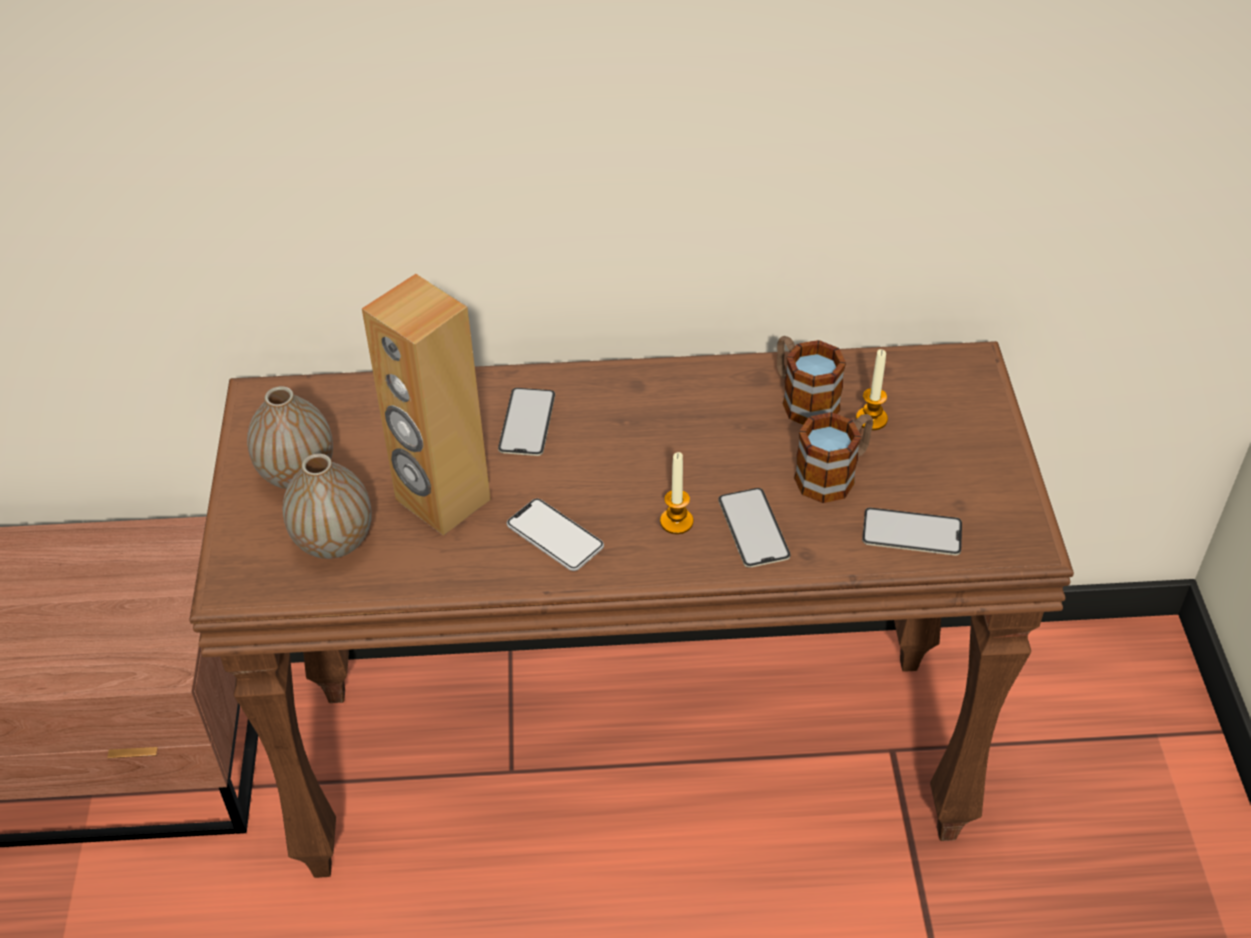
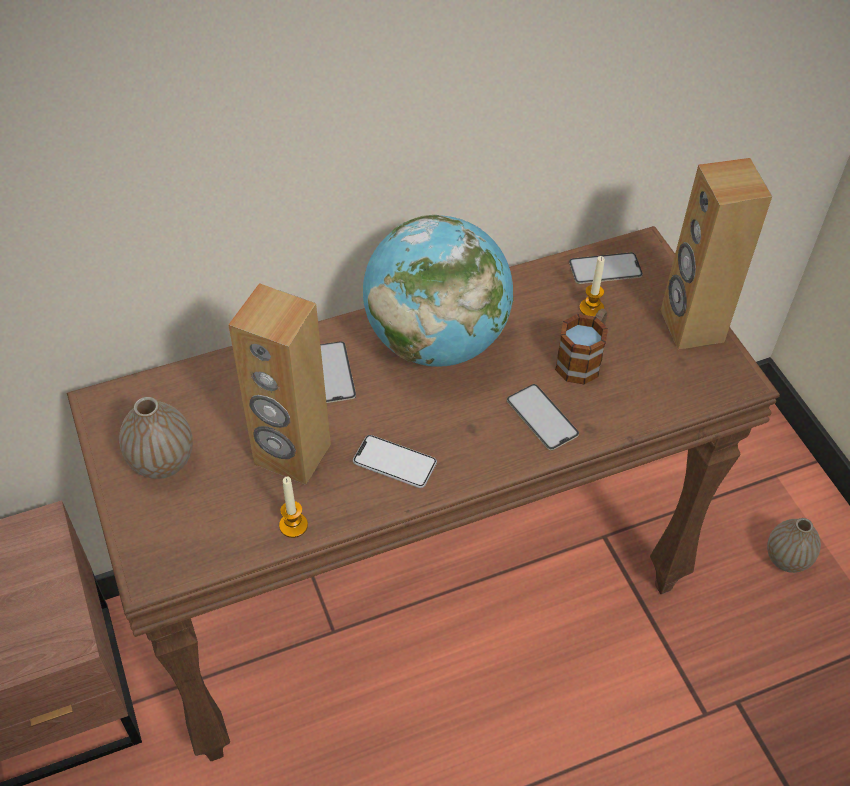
camera: 20 degrees left, 5 degrees up
vase [283,454,372,559] -> vase moved to [767,518,821,573]
candle [660,452,693,534] -> candle moved to [279,477,308,538]
mug [777,336,846,425] -> none
phone [862,508,962,556] -> phone moved to [569,252,643,284]
none -> globe [363,215,513,367]
none -> brown speaker [660,158,772,350]

